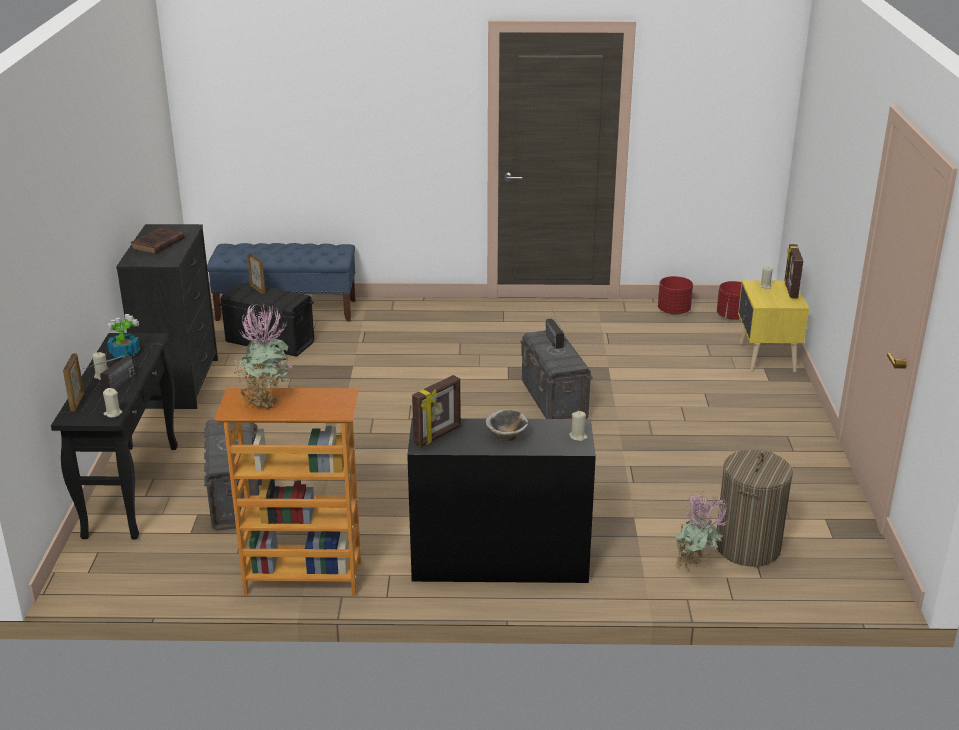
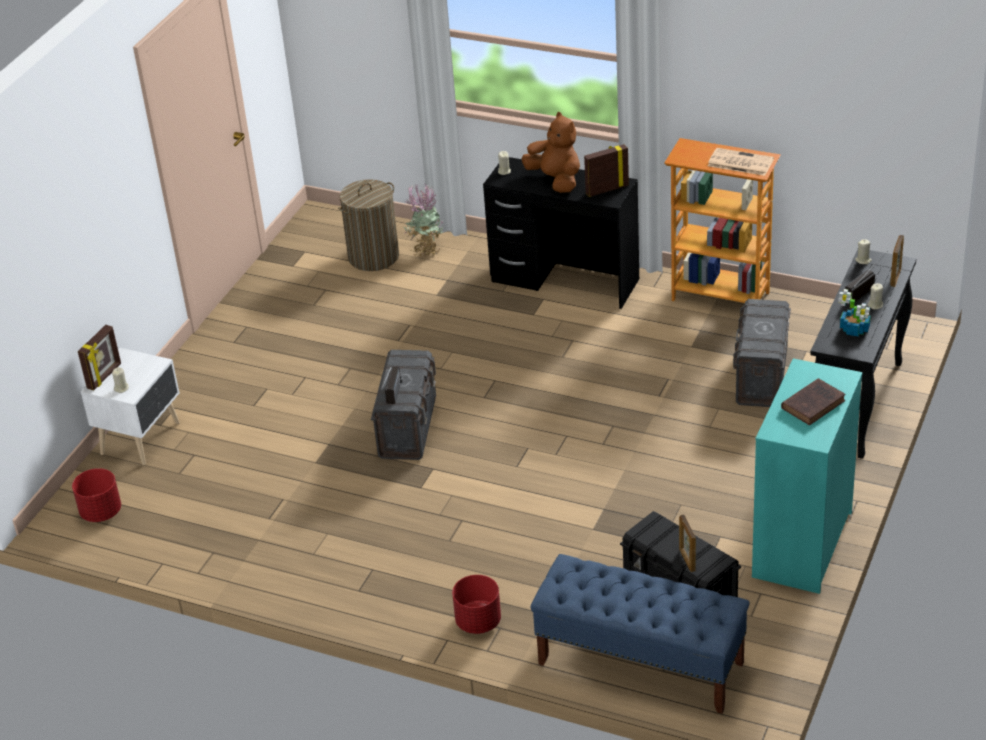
camera: 155 degrees left, 10 degrees up
black dresser [116,224,218,409] -> turquoise dresser [752,358,862,594]
potted plant [233,302,291,410] -> newspaper [708,148,774,176]
bowl [486,409,529,441] -> brown plush toy [521,112,580,193]
red planter [658,276,693,315] -> red planter moved to [452,575,501,634]
yellow nightstand [738,280,809,372] -> white nightstand [81,348,180,465]

